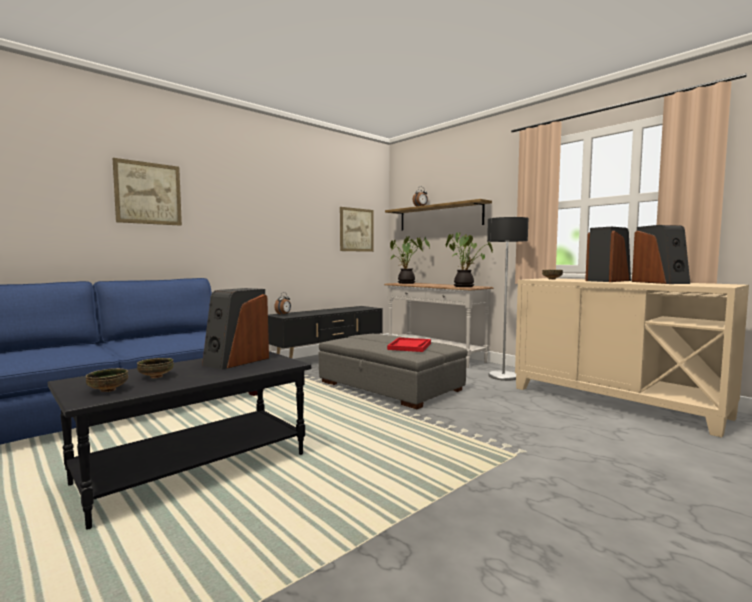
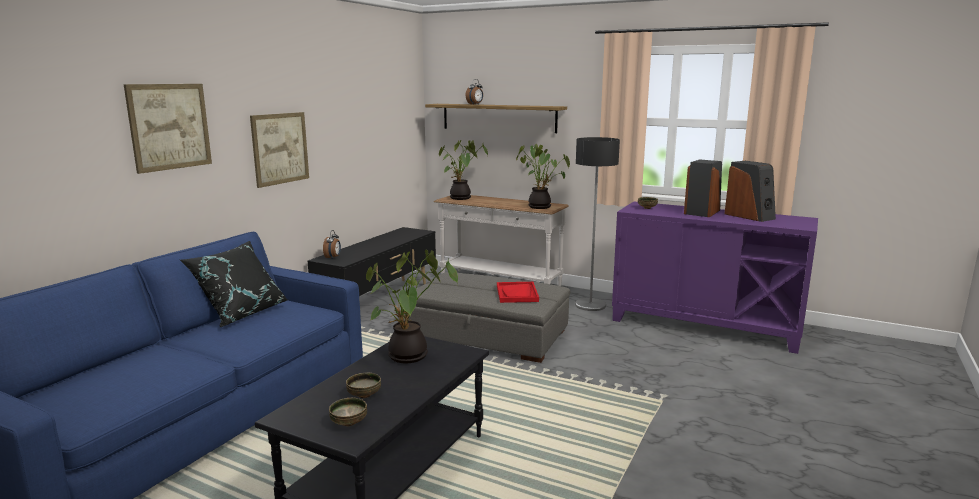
camera: 20 degrees left, 10 degrees up
speaker [202,288,269,370] -> potted plant [366,250,458,363]
picture [340,207,374,252] -> picture moved to [250,112,309,188]
beige cabinet [515,278,749,438] -> purple cabinet [612,201,818,354]
none -> black pillow [180,241,288,328]

